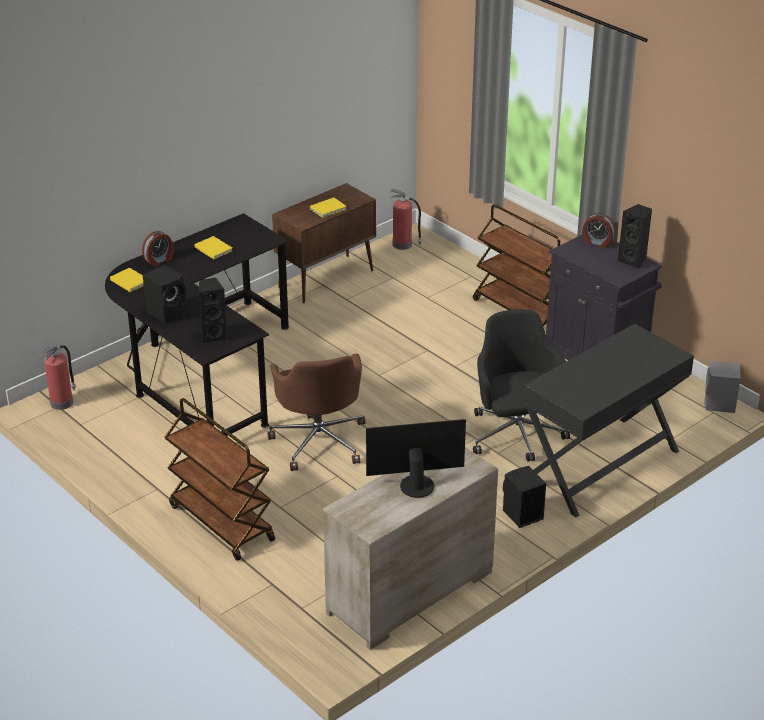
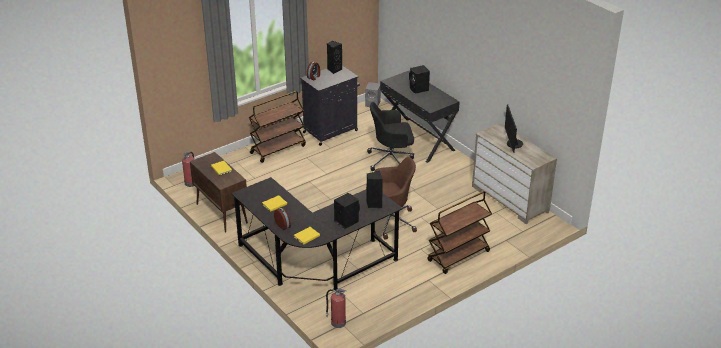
camera: 85 degrees left, 0 degrees up
black speaker [503,466,546,528] -> black speaker moved to [409,65,430,94]

